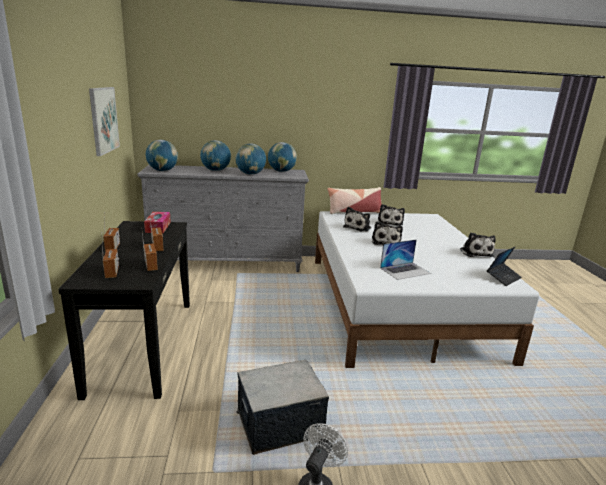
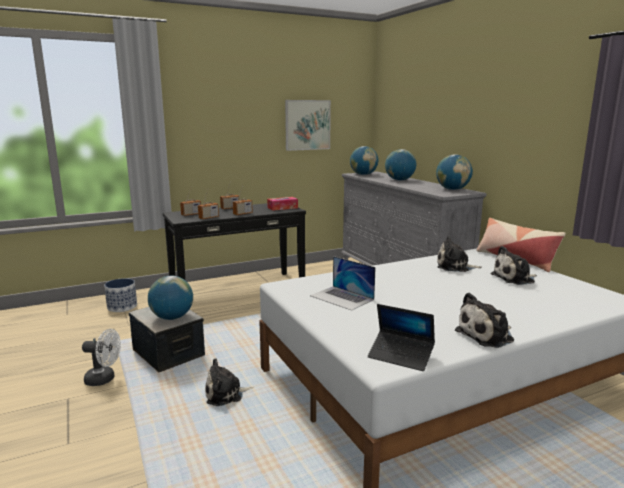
camera: 70 degrees right, 5 degrees down
globe [236,144,266,175] -> globe moved to [148,276,193,320]
plush toy [372,221,403,245] -> plush toy moved to [205,358,254,406]
none -> planter [104,278,137,312]

